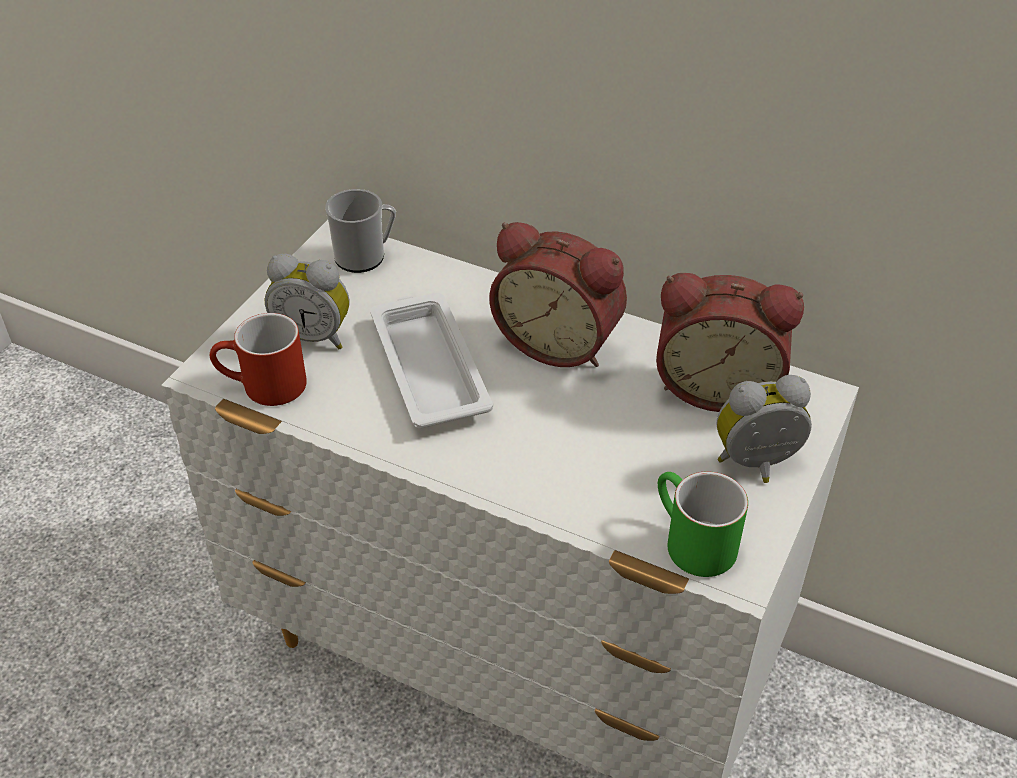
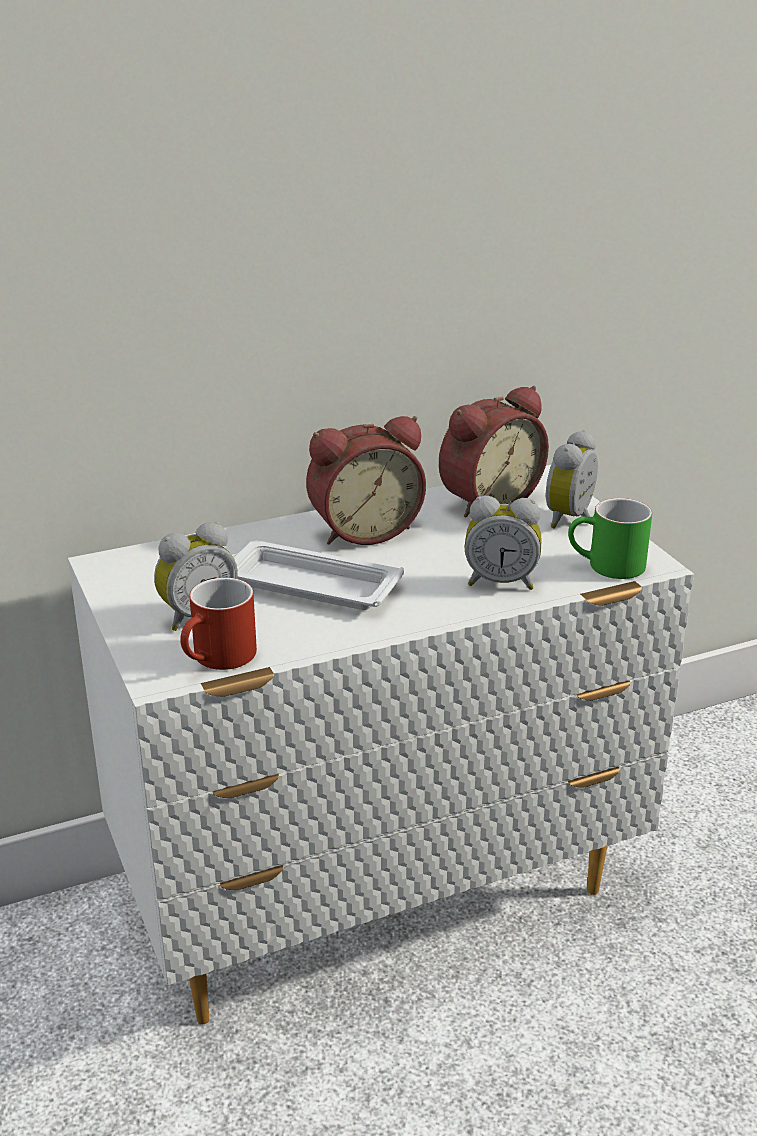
camera: 50 degrees left, 15 degrees down
mug [325,189,396,273] -> none
none -> alarm clock [464,496,542,590]

